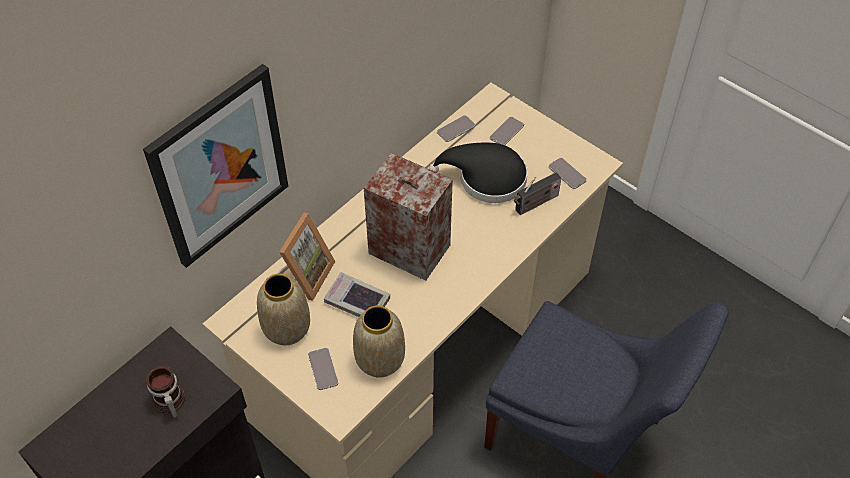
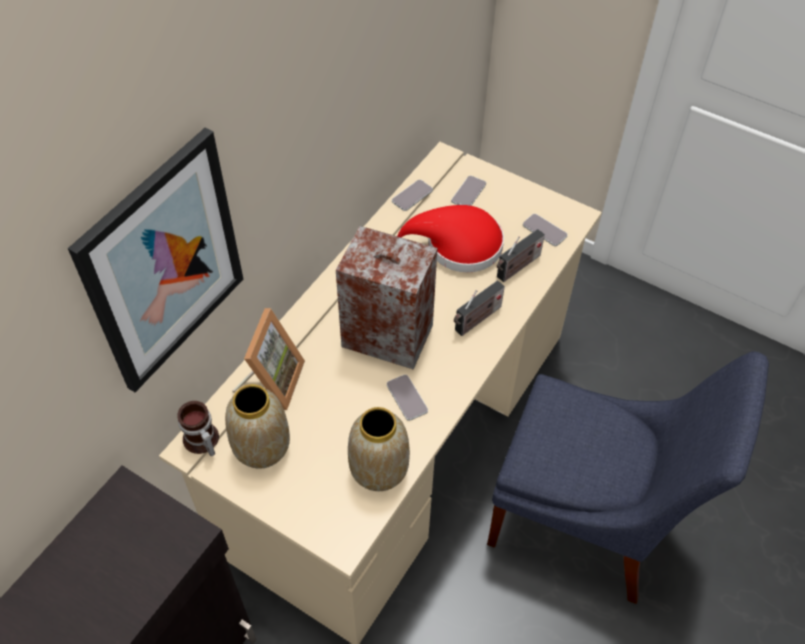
camera: 10 degrees left, 0 degrees up
mug [146,366,185,417] -> mug moved to [177,401,219,456]
phone [308,348,339,390] -> phone moved to [387,375,428,421]
book [324,272,390,317] -> none
black hat [429,143,528,203] -> red hat [397,205,504,272]
none -> radio [454,280,505,336]

